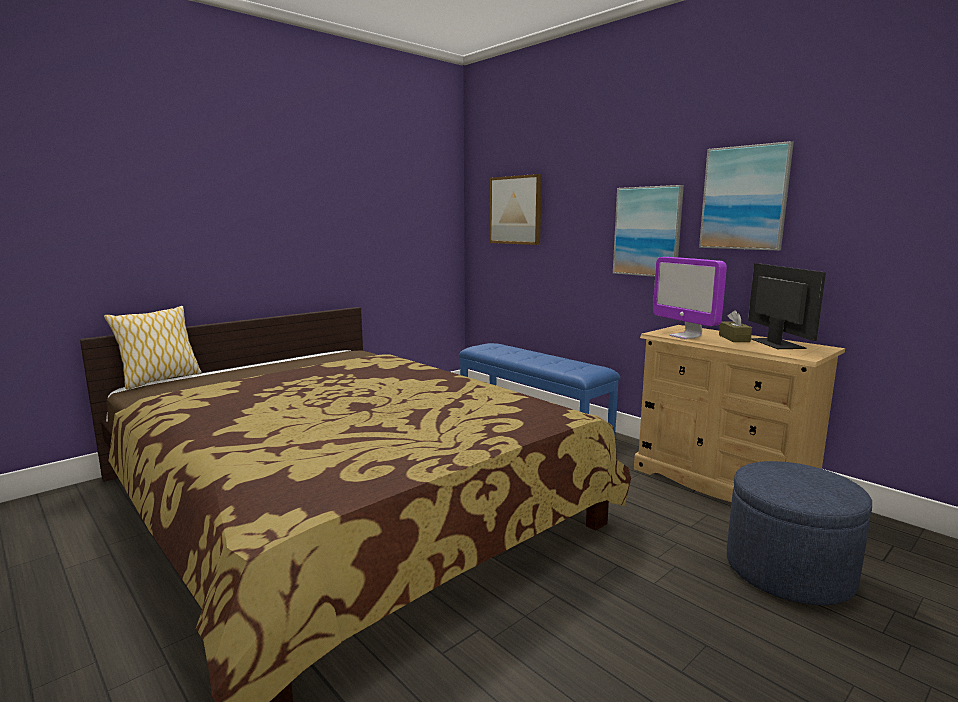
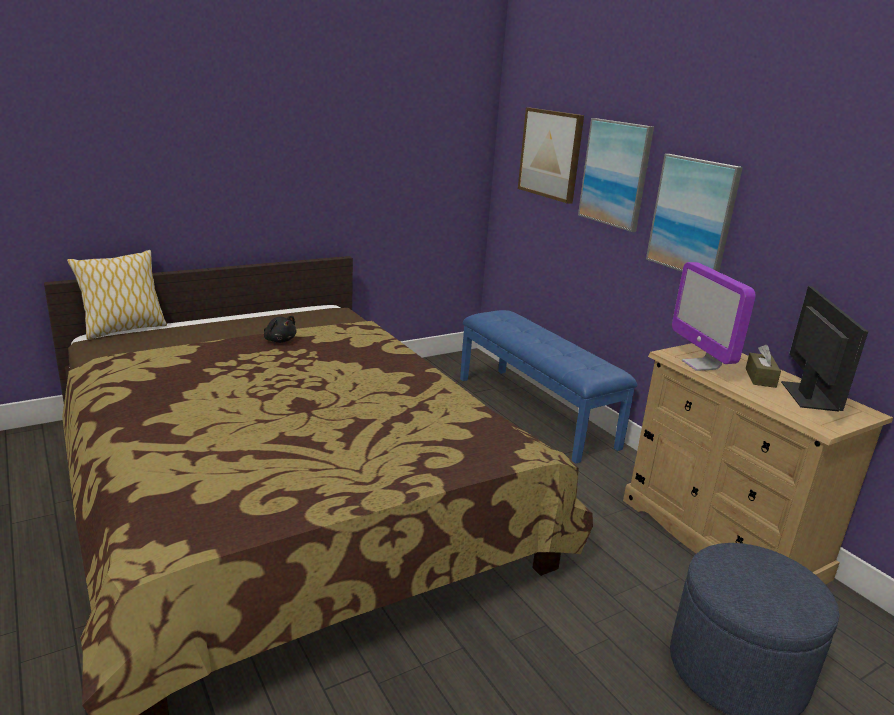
camera: 10 degrees right, 10 degrees up
picture [699,141,794,251] -> picture moved to [578,118,654,232]
none -> black plush toy [264,316,297,343]

